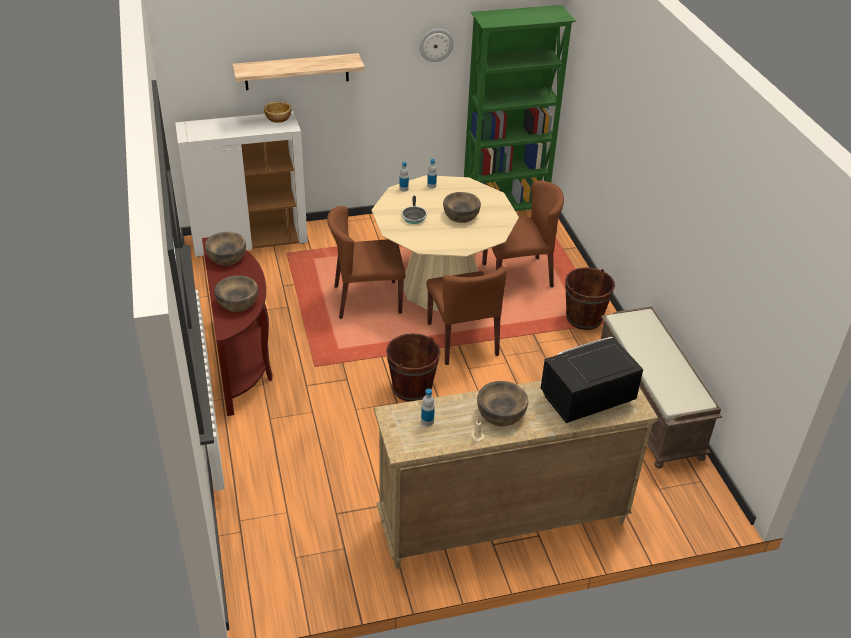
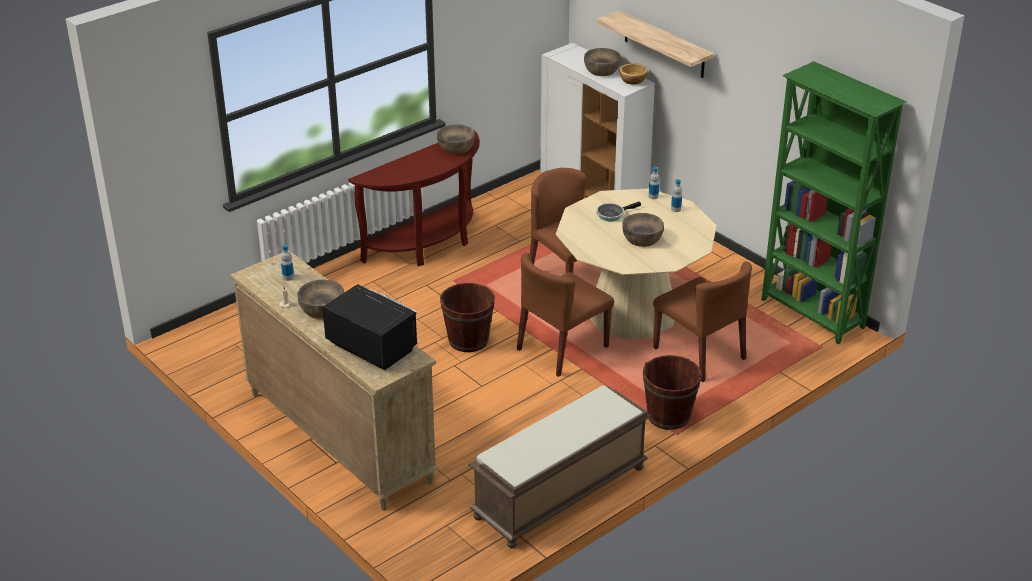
camera: 65 degrees right, 5 degrees down
brown bowl [215,275,258,312] -> brown bowl moved to [584,48,621,76]
wall clock [419,29,454,62] -> none

